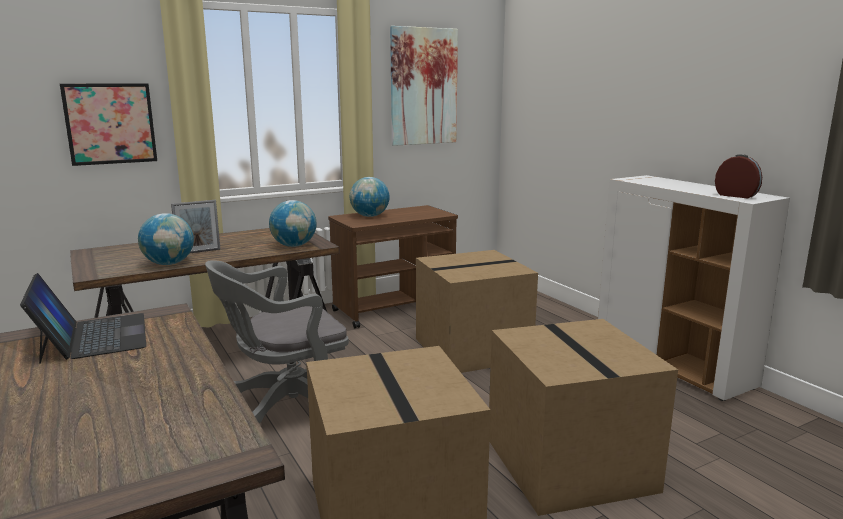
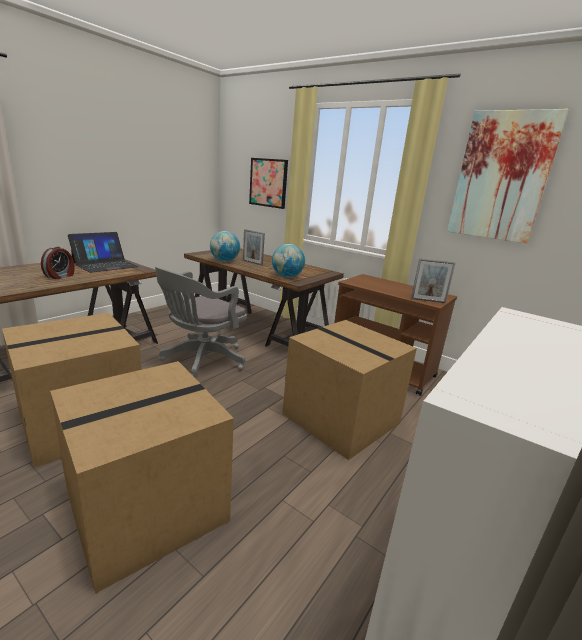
camera: 65 degrees right, 5 degrees up
grey office chair [205,260,349,423] -> grey office chair turned 90 degrees counterclockwise [155,267,247,377]
globe [350,177,390,217] -> none
alarm clock [715,154,762,198] -> alarm clock moved to [41,246,75,279]
none -> picture frame [411,258,455,303]

